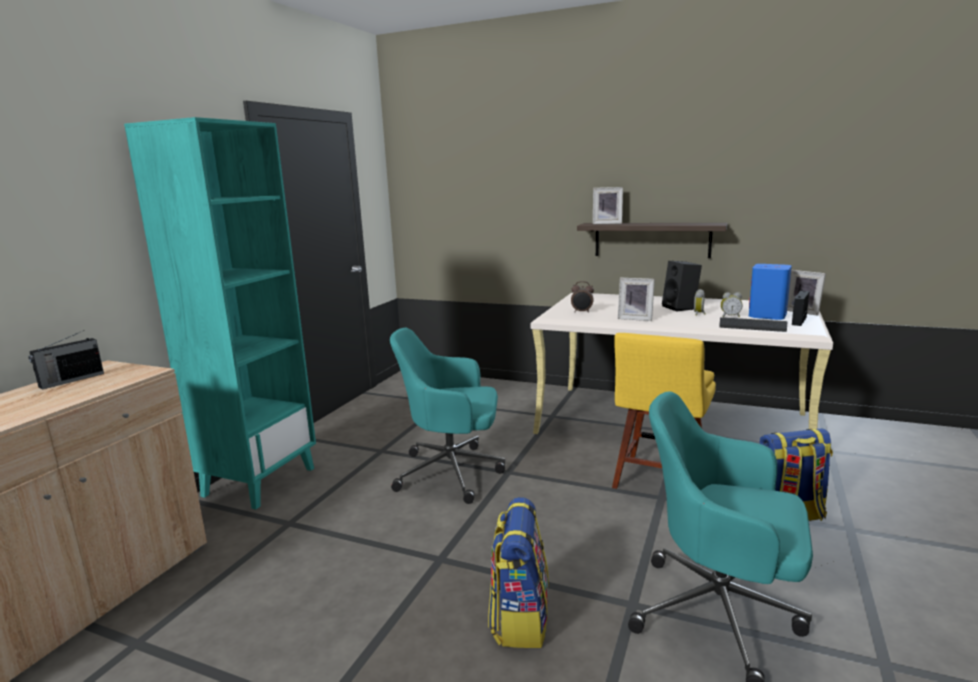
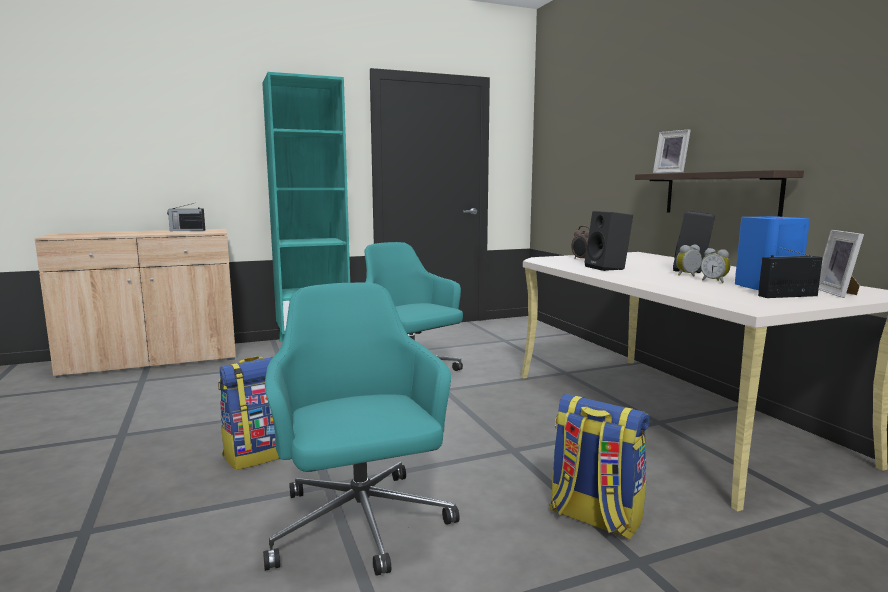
camera: 45 degrees right, 5 degrees down
yellow chair [612,333,716,489] -> none
picture frame [618,278,655,321] -> black speaker [584,211,633,271]
keyboard [719,317,788,332] -> none

